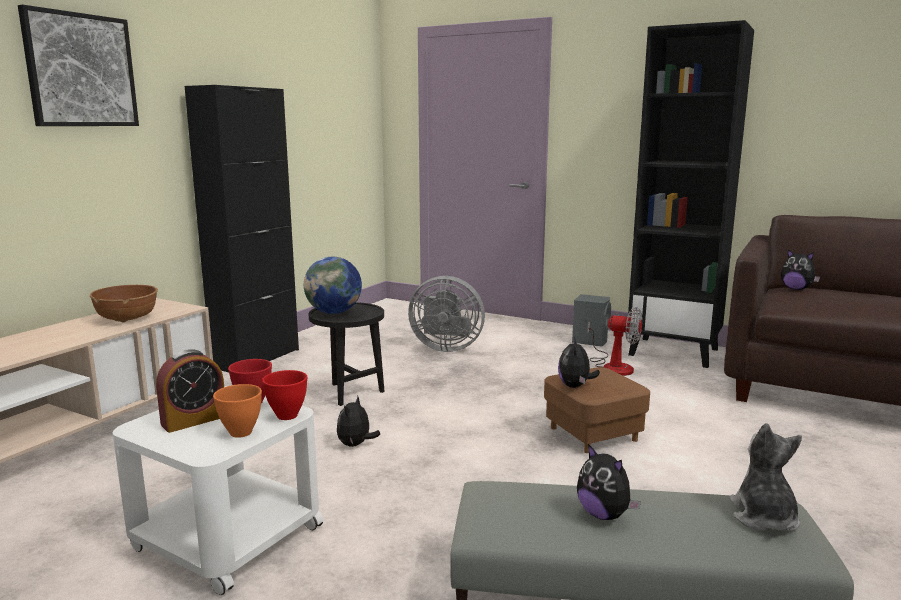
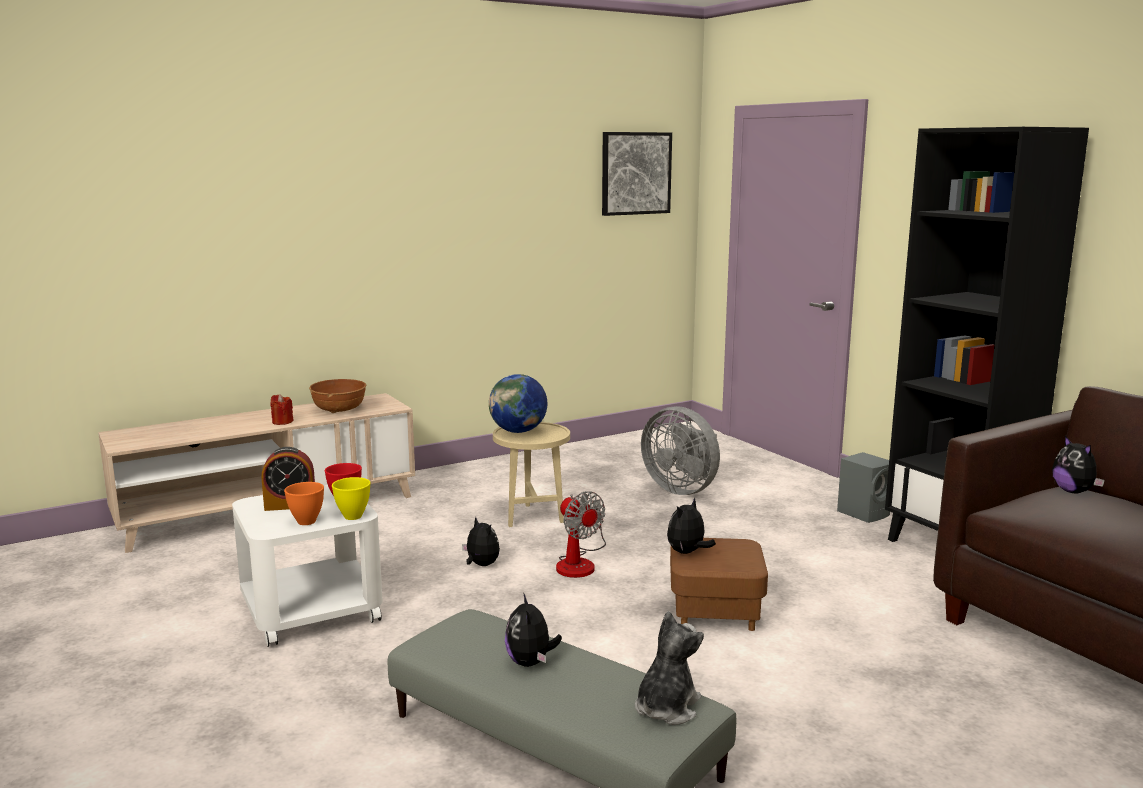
camera: 30 degrees right, 0 degrees up
picture [18,5,139,126] -> picture moved to [602,132,672,216]
black cabinet [185,85,299,372] -> none
red bowl [262,370,307,420] -> yellow bowl [332,477,370,520]
black side table [309,302,385,406] -> beige side table [493,422,570,527]
plush toy [337,396,380,447] -> plush toy turned 90 degrees clockwise [462,517,500,566]
fan [587,307,642,376] -> fan moved to [556,491,606,578]
none -> red candle [270,394,294,425]

